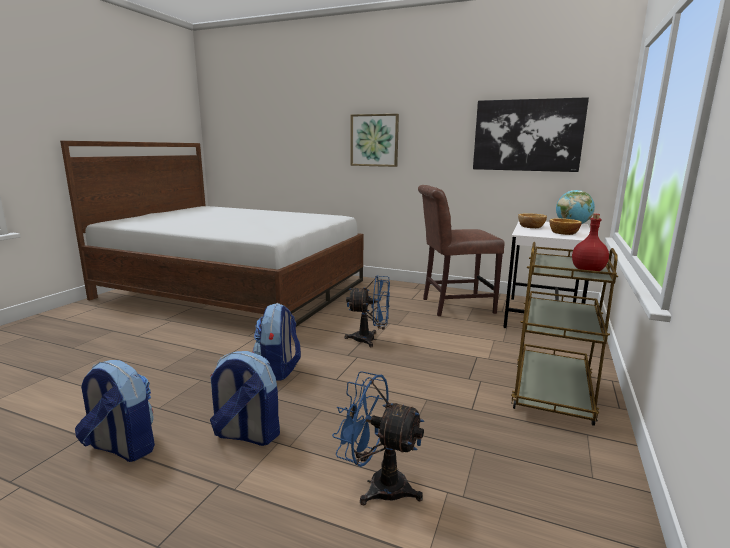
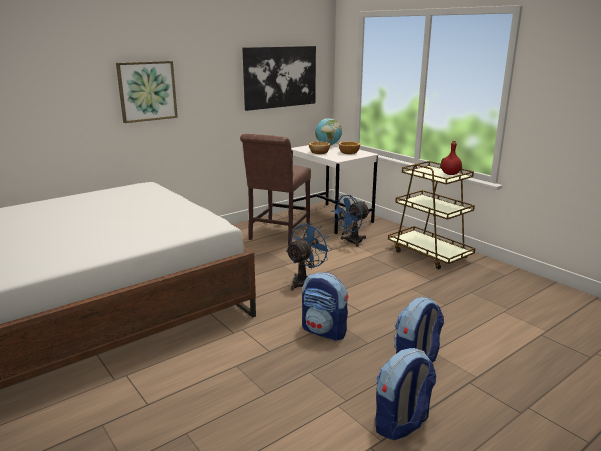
camera: 60 degrees left, 5 degrees up
blue fan [332,371,424,505] -> blue fan moved to [332,195,370,247]

